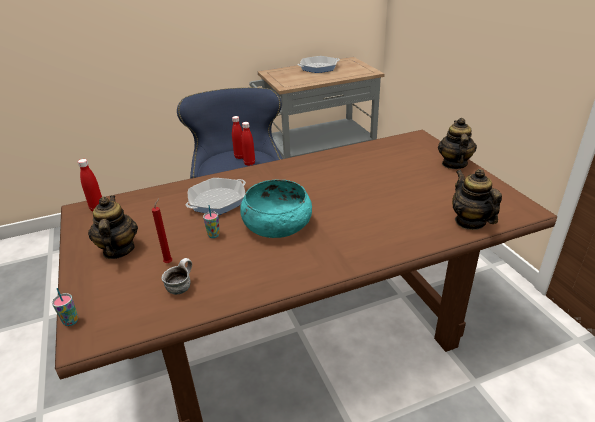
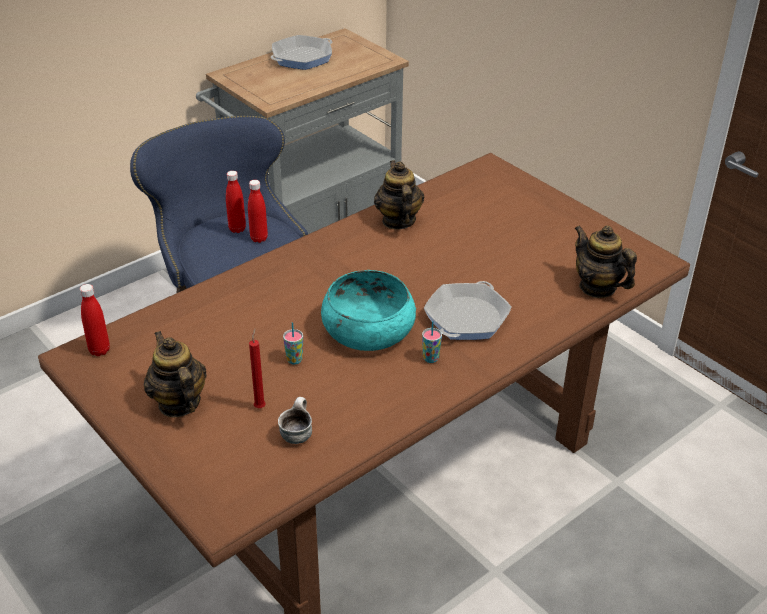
camera: 20 degrees left, 5 degrees up
cup [52,288,78,326] -> cup moved to [422,321,442,363]
frying pan [185,178,246,215] -> frying pan moved to [424,281,512,340]
teapot [438,118,477,169] -> teapot moved to [374,161,424,230]

